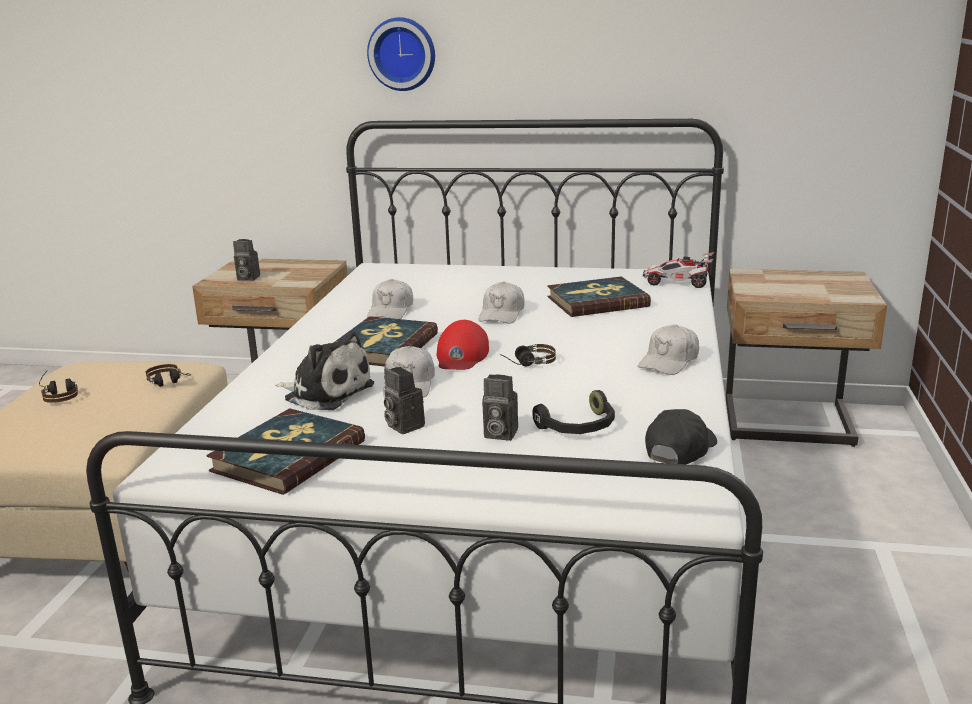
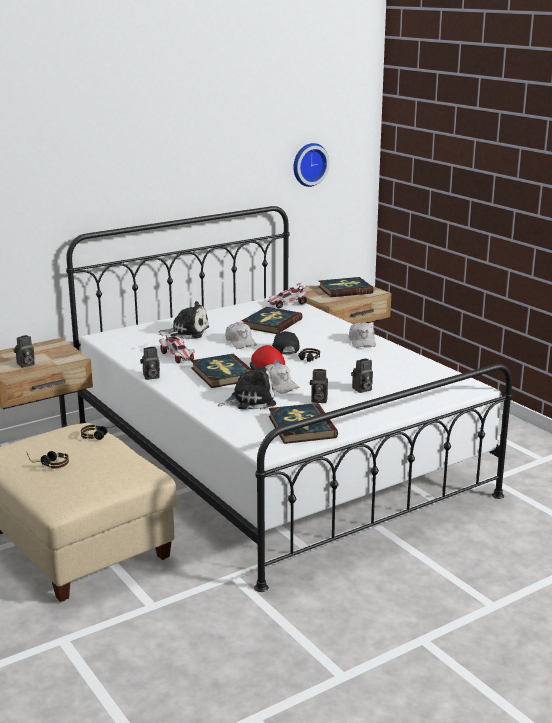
camera: 45 degrees left, 0 degrees up
wall clock [367,17,435,91] -> wall clock moved to [293,143,330,187]
white cap [367,279,413,319] -> toy car [159,329,195,363]
black headphones [532,390,615,434] -> none
black cap [645,409,717,464] -> black cap moved to [272,331,300,355]
none -> camera [140,347,160,380]
none -> plush toy [158,301,209,339]
none -> book [318,277,374,297]

